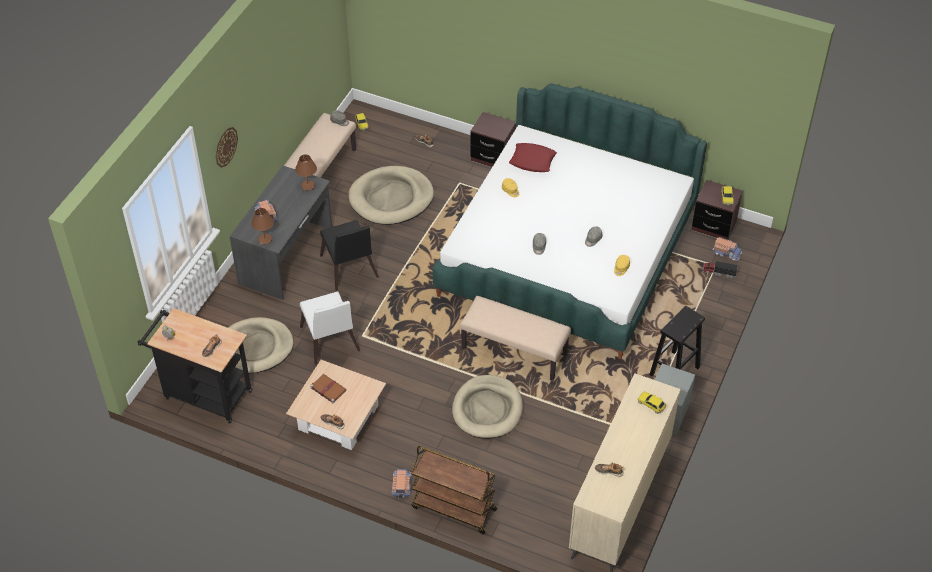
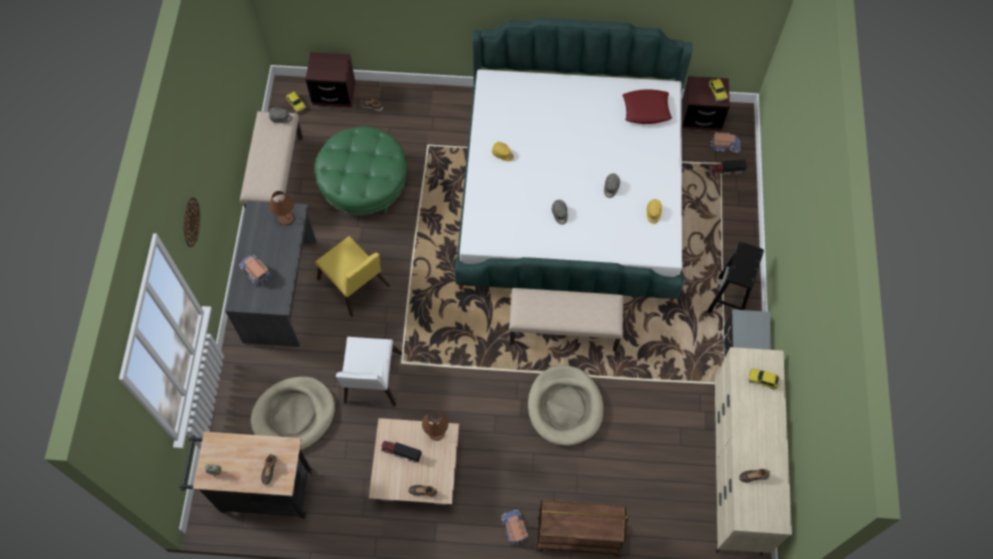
camera: 20 degrees left, 15 degrees up
brown table lamp [251,208,274,245] -> brown table lamp moved to [422,411,448,441]
white chair [300,291,360,365] -> white chair turned 45 degrees clockwise [336,337,402,406]
brown book [310,374,347,404] -> toy truck [381,441,422,463]
black chair [320,220,379,291] -> yellow chair [315,236,390,317]
beige dog bed [349,166,434,225] -> green ottoman [315,126,407,215]
brown nightstand [470,112,516,167] -> brown nightstand moved to [305,52,355,108]
red pillow [509,143,557,172] -> red pillow moved to [622,90,672,124]

